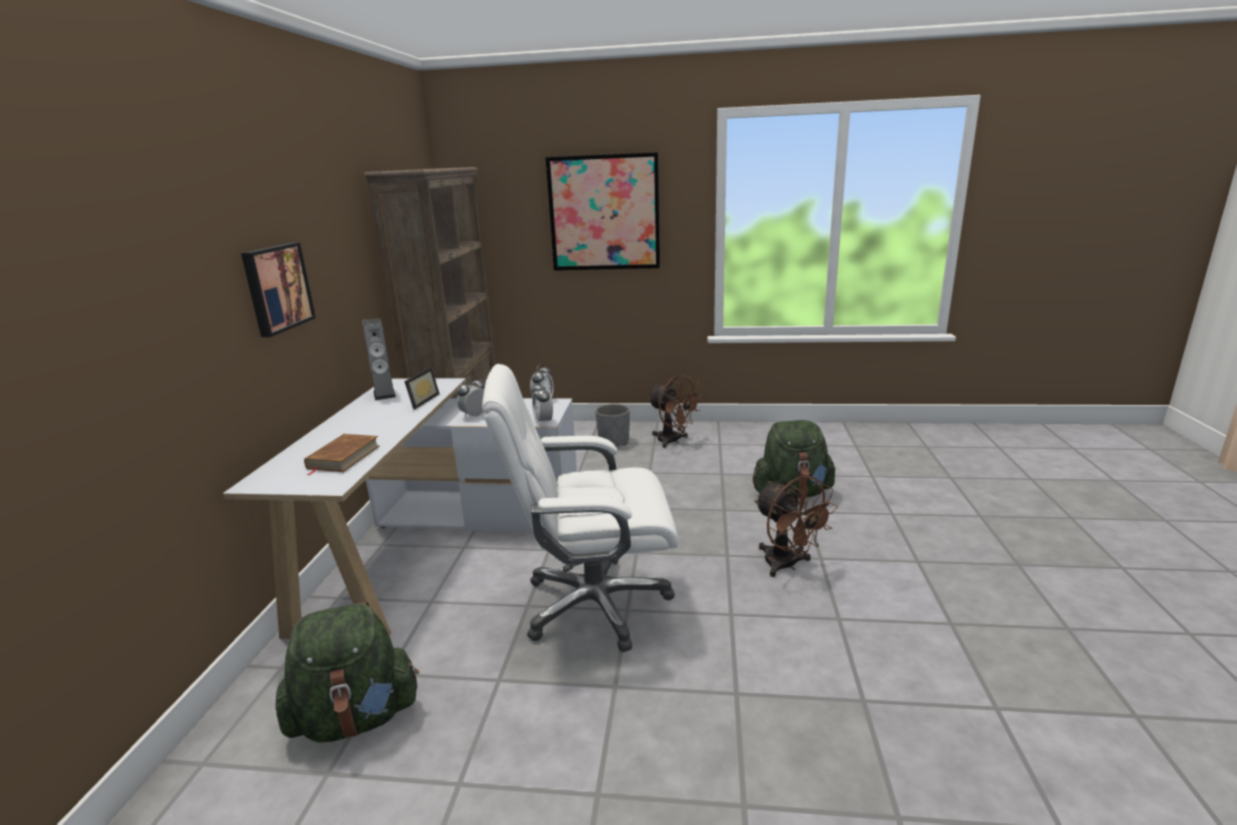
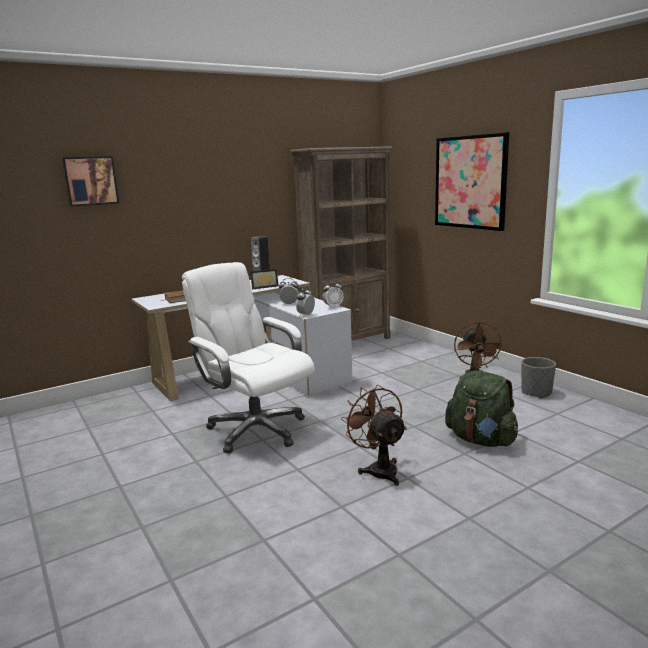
camera: 50 degrees right, 5 degrees down
picture [241,242,316,337] -> picture moved to [62,156,119,207]
green backpack [275,601,419,743] -> none
grey planter [595,404,630,446] -> grey planter moved to [521,357,556,398]
brown fan [754,476,838,577] -> brown fan turned 135 degrees clockwise [341,385,407,486]

